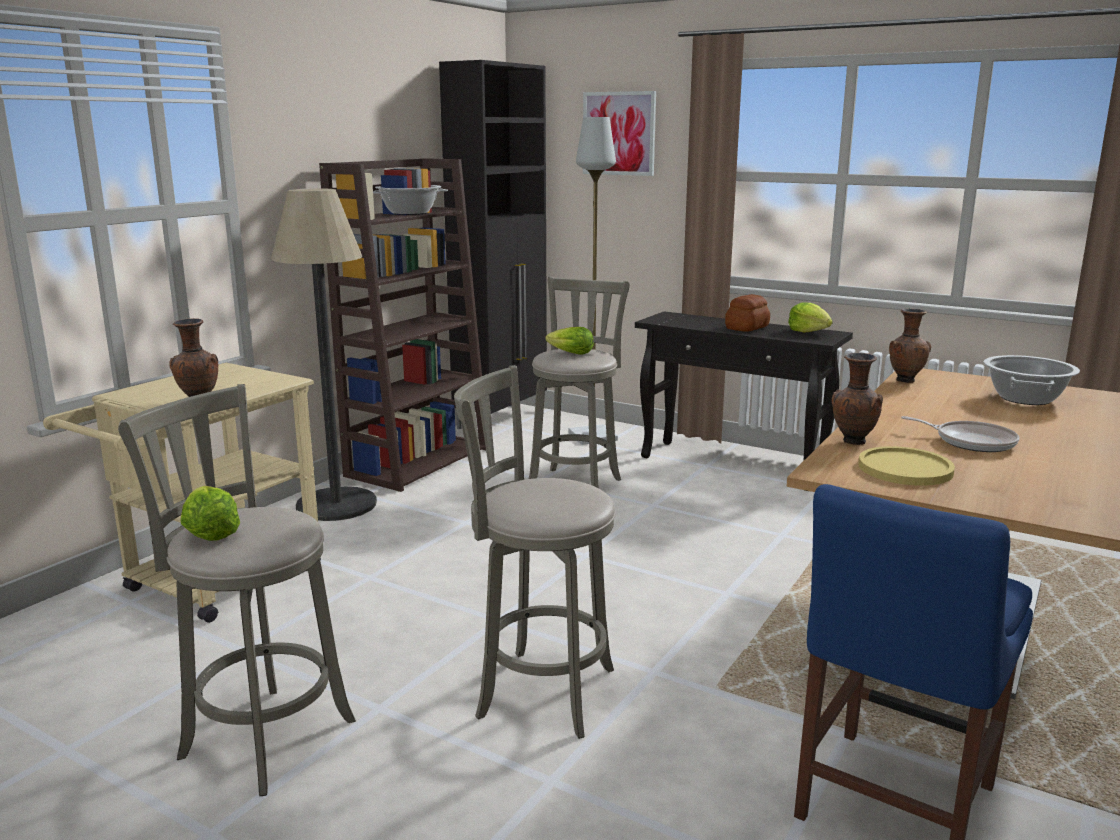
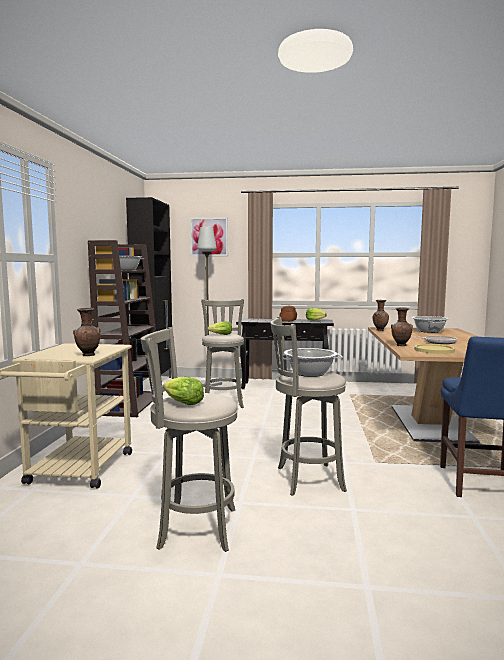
camera: 25 degrees left, 10 degrees down
floor lamp [271,188,377,521] -> none
none -> cooking pot [279,348,343,377]

